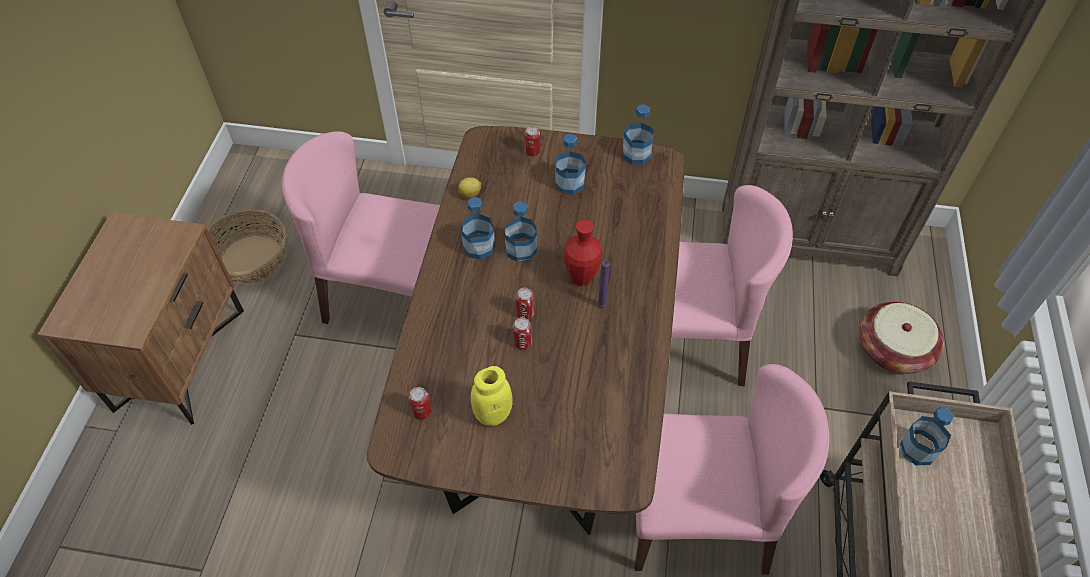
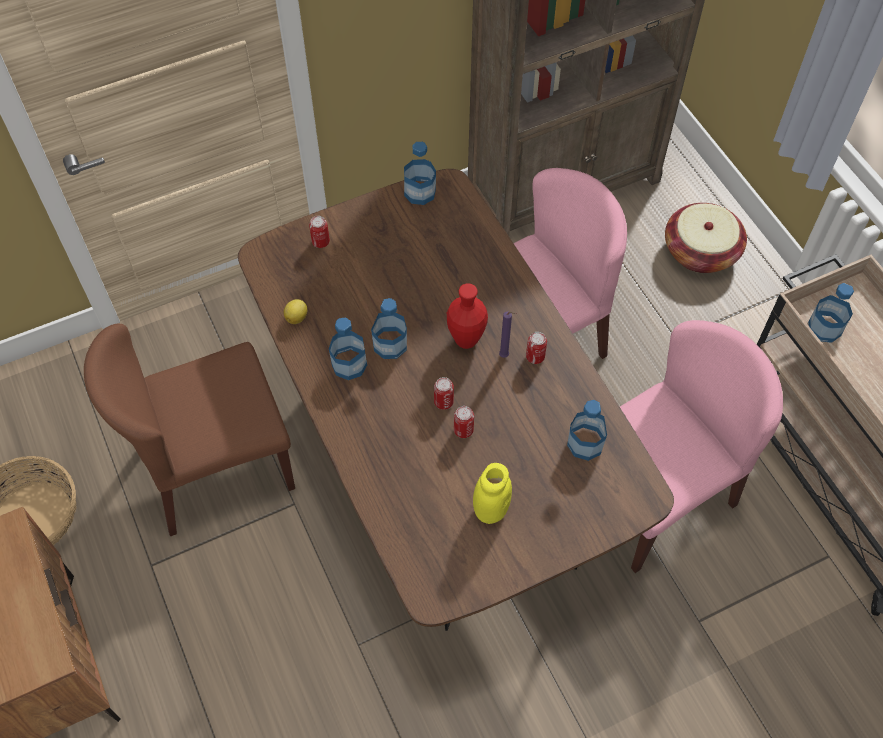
camera: 35 degrees left, 5 degrees up
pink chair [282,131,440,324] -> brown chair [84,324,295,537]
can [408,387,432,420] -> can moved to [526,332,547,364]
bottle [555,134,586,195] -> bottle moved to [567,400,607,461]

